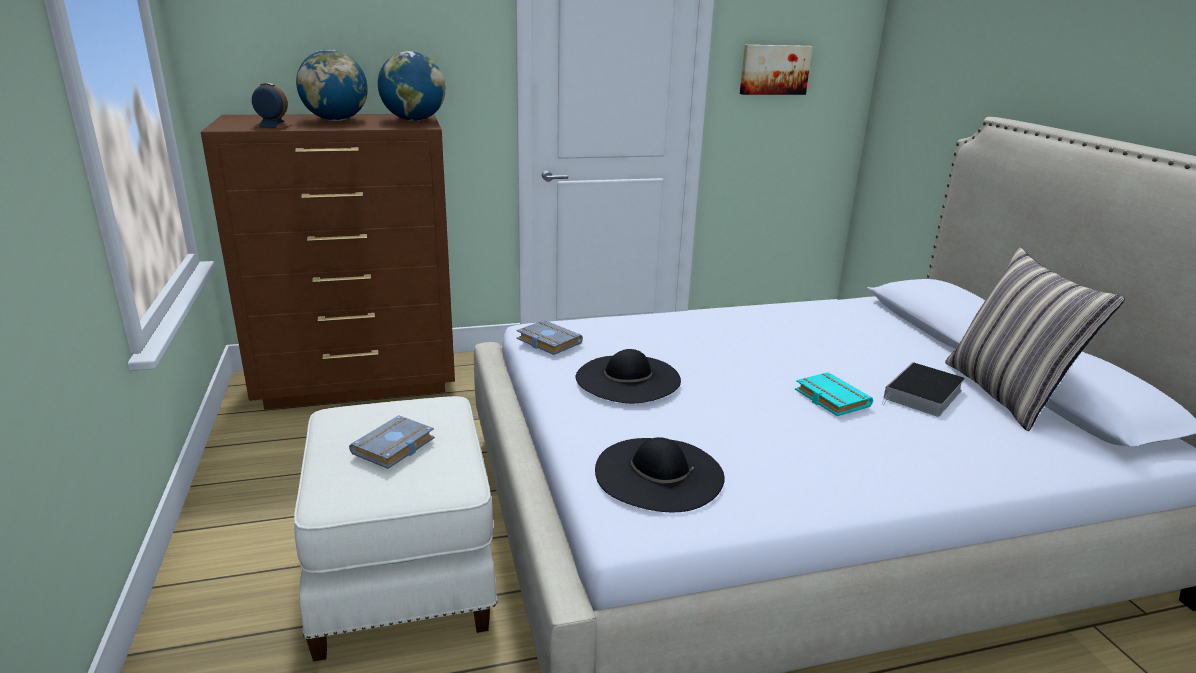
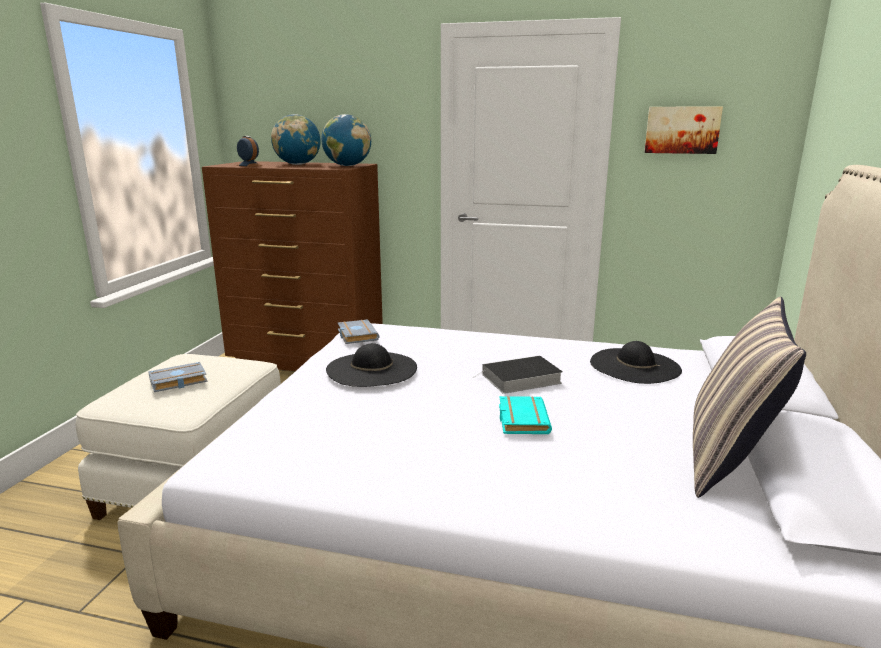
camera: 30 degrees right, 5 degrees down
black hat [595,437,725,512] -> black hat moved to [590,341,682,384]
book [882,362,965,417] -> book moved to [472,355,563,394]

